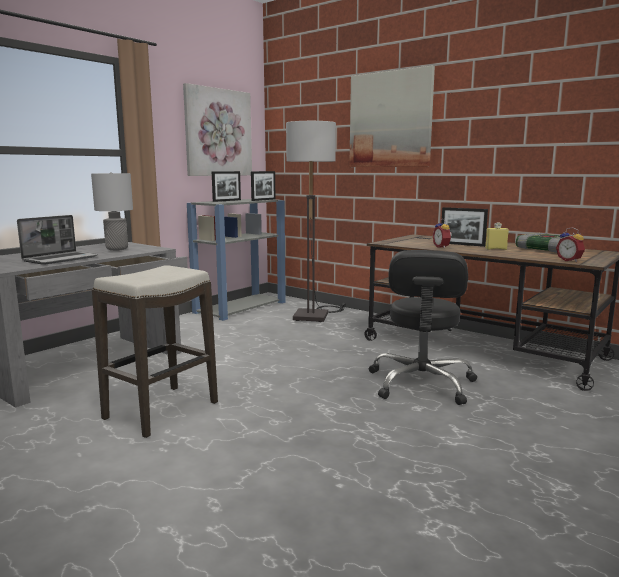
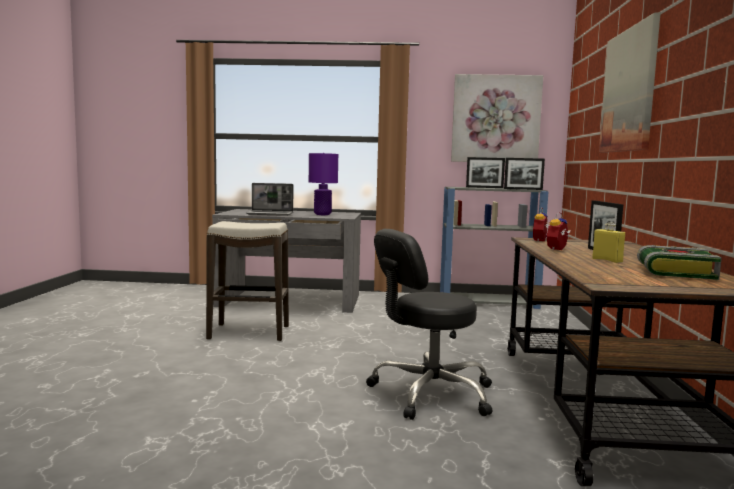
camera: 55 degrees right, 5 degrees down
grey table lamp [91,172,133,251] -> purple table lamp [309,153,338,215]
floor lamp [286,121,346,322] -> none
alarm clock [556,227,585,262] -> alarm clock moved to [533,207,549,242]

